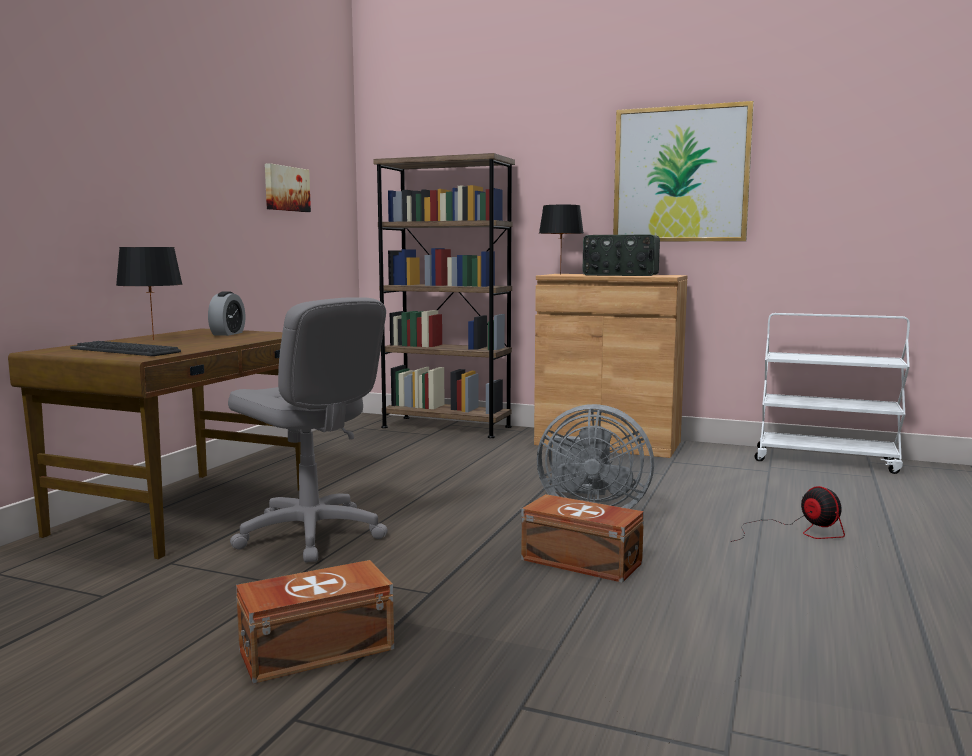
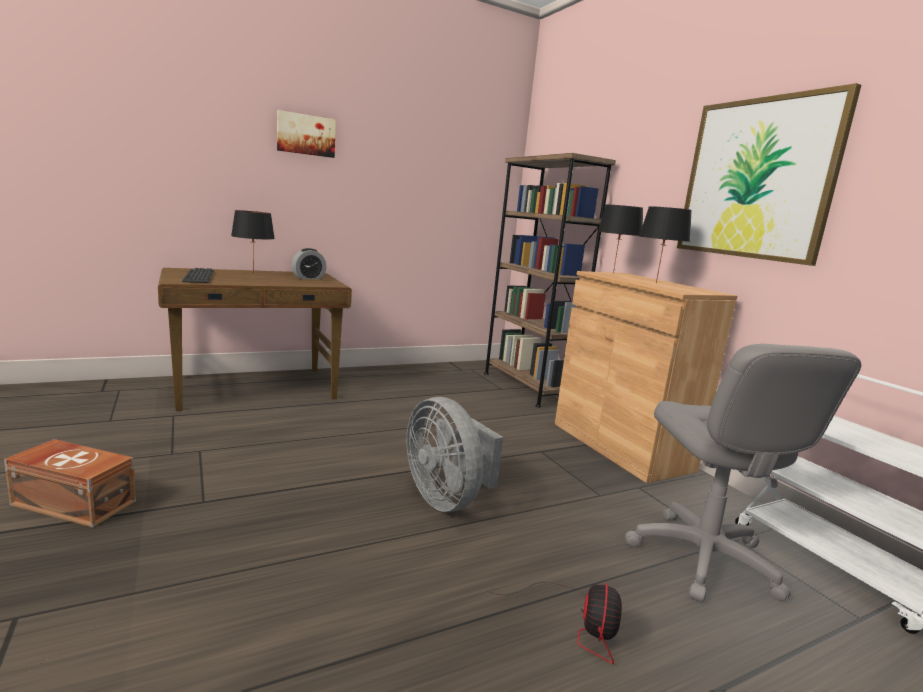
camera: 40 degrees right, 5 degrees up
grey office chair [228,297,388,562] -> grey office chair moved to [625,344,861,602]
picture [265,163,311,212] -> picture moved to [277,110,336,158]
brown storage box [521,494,644,583] -> none
radio [583,235,660,276] -> black table lamp [639,206,692,283]

